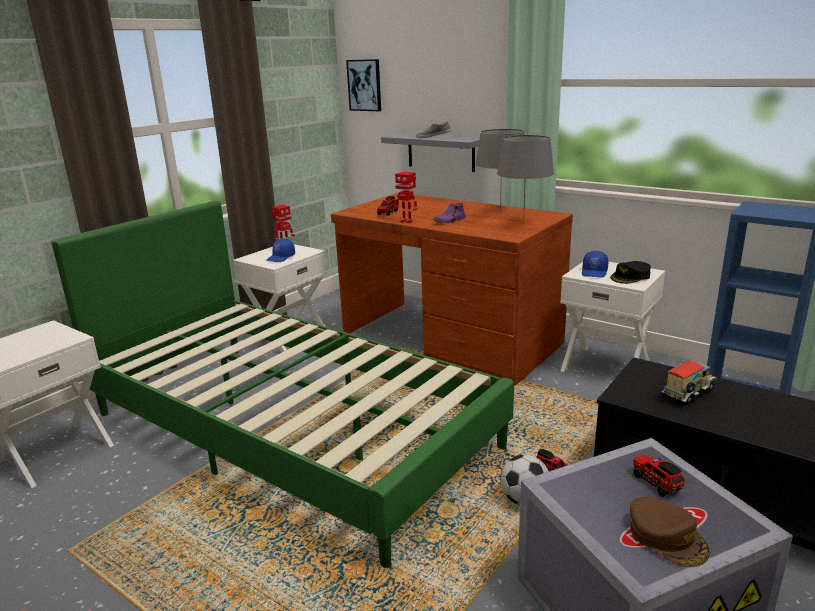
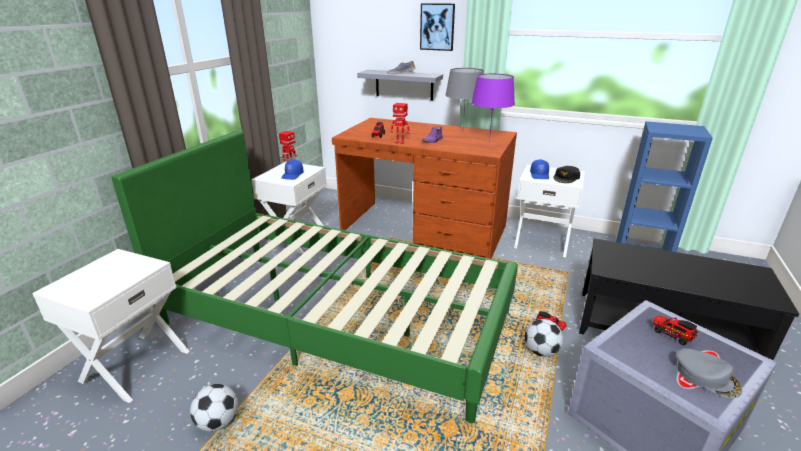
camera: 15 degrees left, 5 degrees up
picture [346,59,381,111] -> picture moved to [420,3,455,51]
grey table lamp [497,135,554,224] -> purple table lamp [471,73,515,142]
brown cap [630,496,710,567] -> grey cap [677,348,742,398]
toy truck [661,360,717,404] -> none
none -> football [190,384,238,432]

